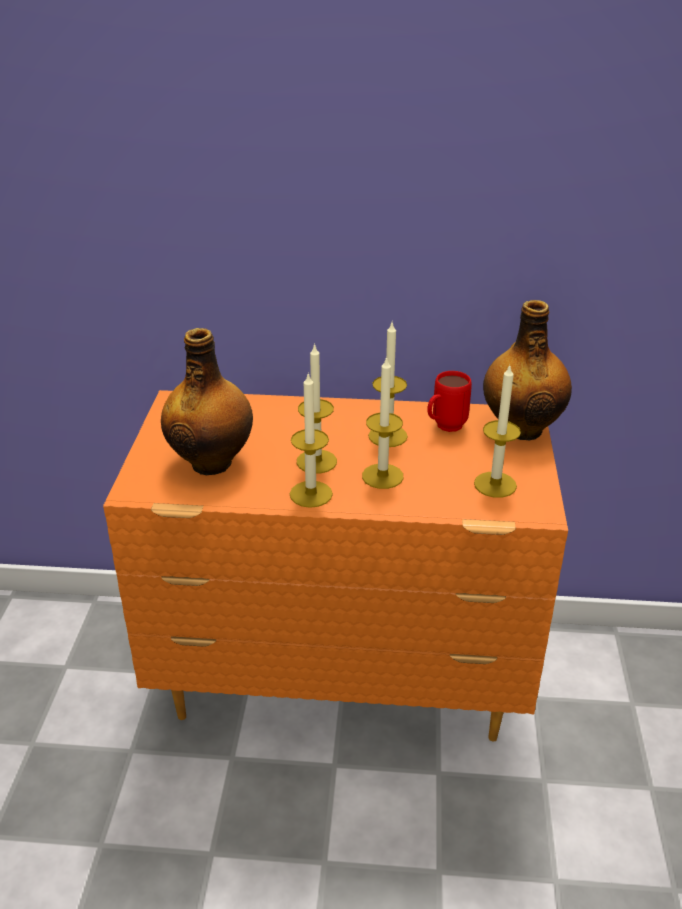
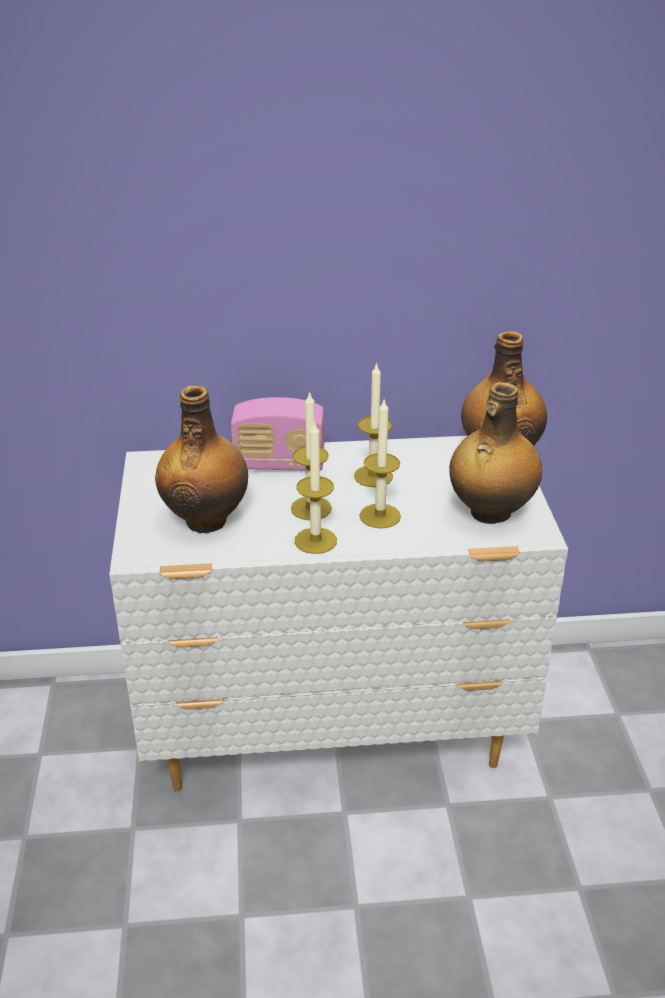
camera: 10 degrees left, 0 degrees up
orange dresser [103,390,568,742] -> white dresser [109,436,568,791]
red mug [427,371,472,432] -> none
candle [474,365,521,498] -> bottle [449,382,542,524]
none -> radio [231,397,324,471]

